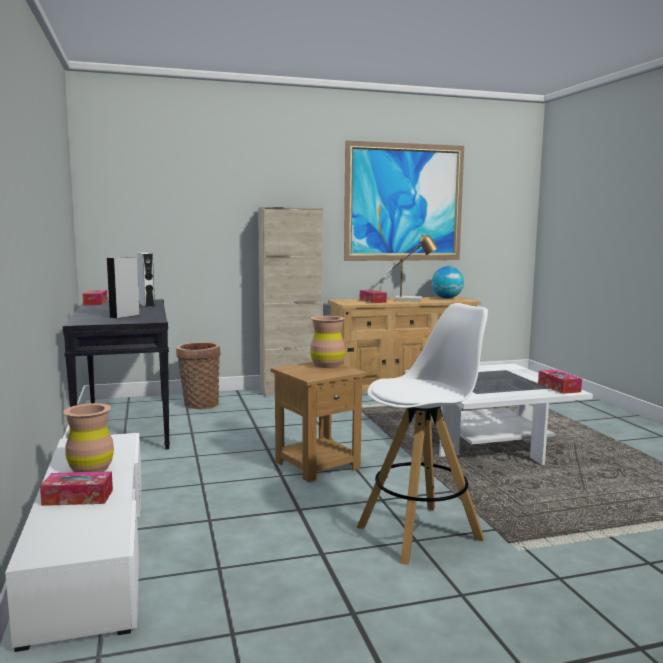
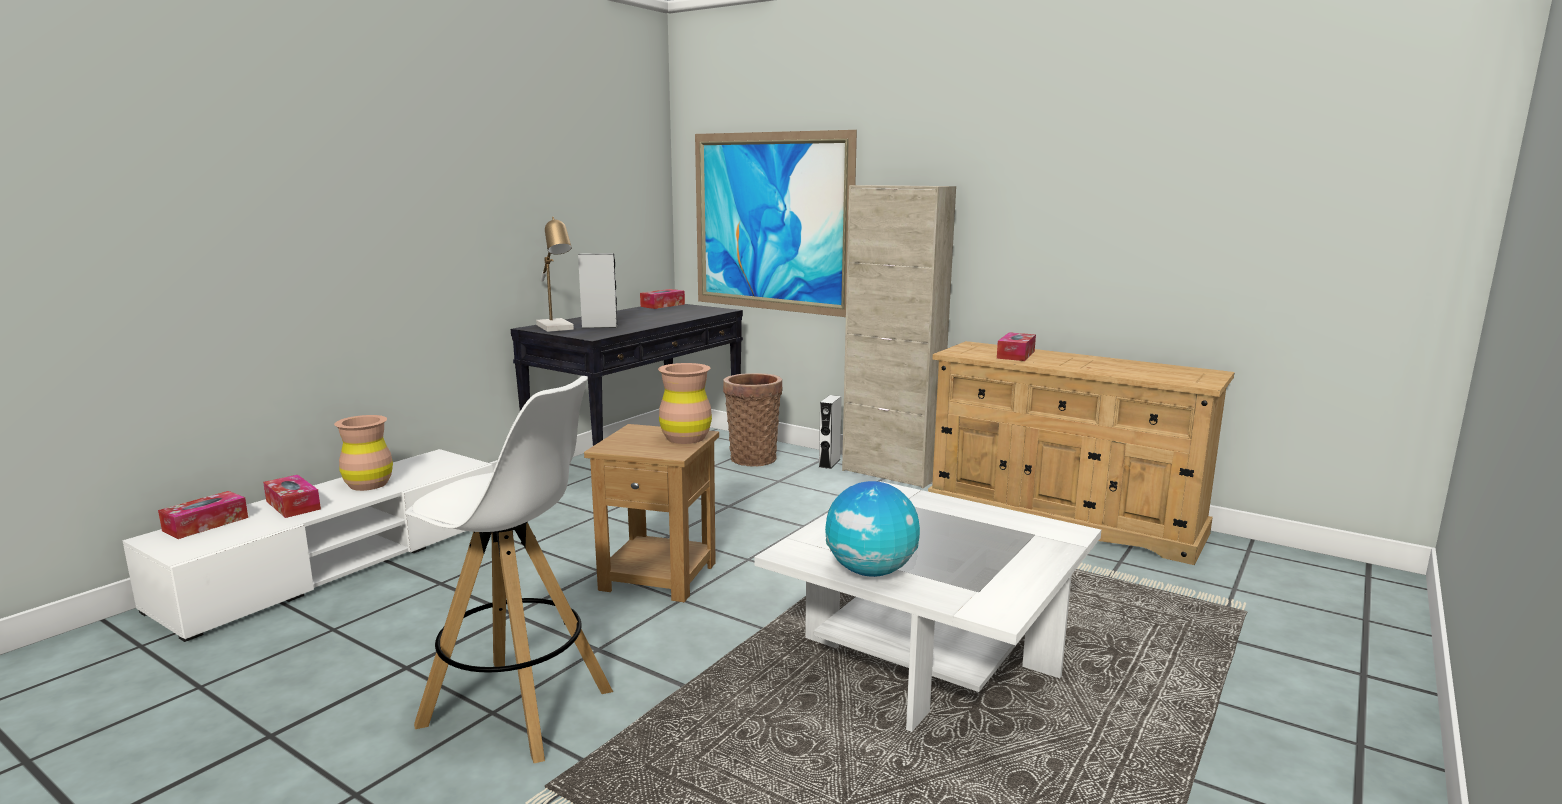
camera: 50 degrees right, 5 degrees up
white speaker [137,253,155,307] -> white speaker moved to [819,395,842,469]
picture [344,140,464,261] -> picture moved to [695,130,857,317]
table lamp [385,234,438,301] -> table lamp moved to [536,217,574,332]
globe [432,266,464,298] -> globe moved to [825,481,920,577]
tissue box [538,370,582,394] -> tissue box moved to [158,491,248,539]

